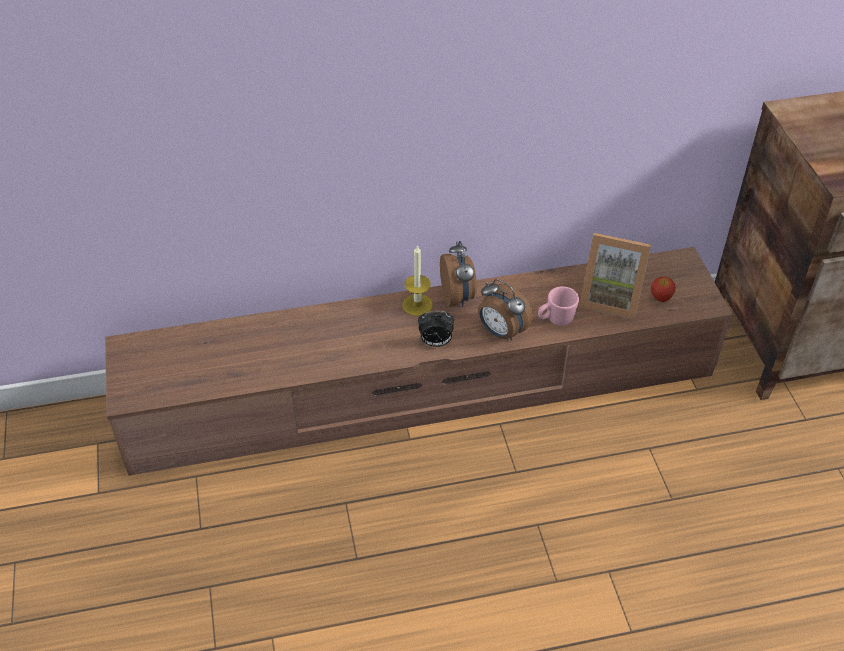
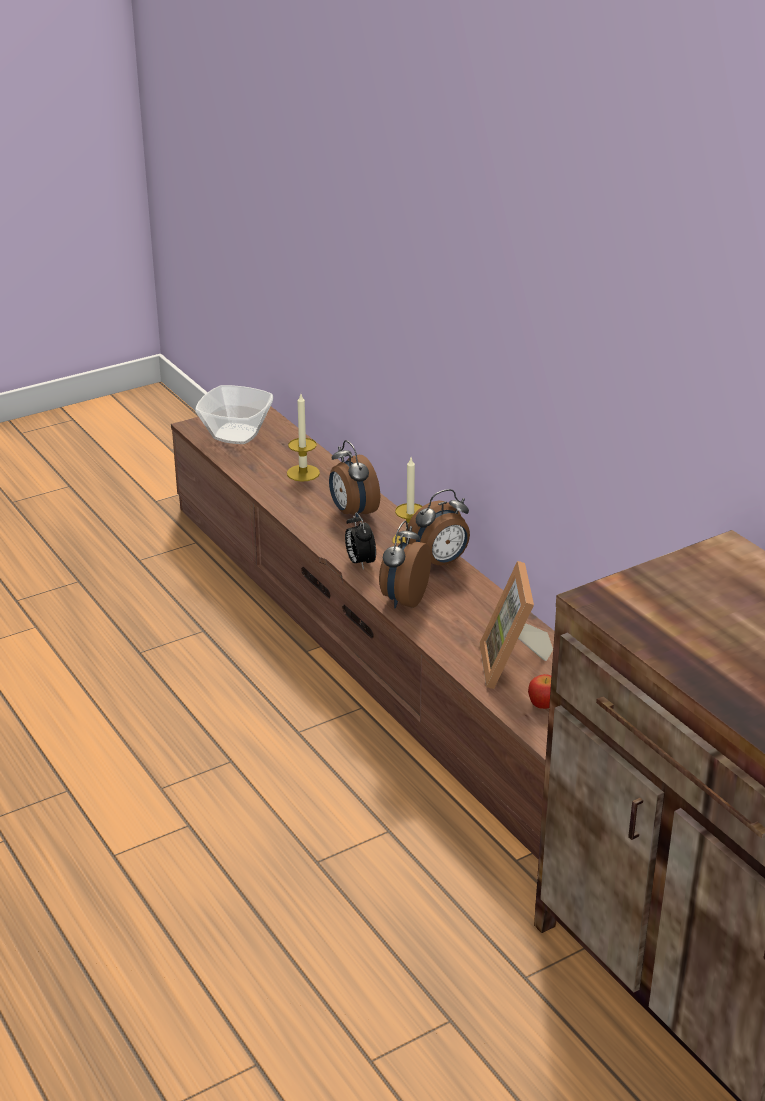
camera: 70 degrees right, 15 degrees down
pink mug [538,286,579,326] -> none
none -> bowl [195,385,273,444]
none -> candle [287,394,320,482]
none -> alarm clock [329,440,380,517]

